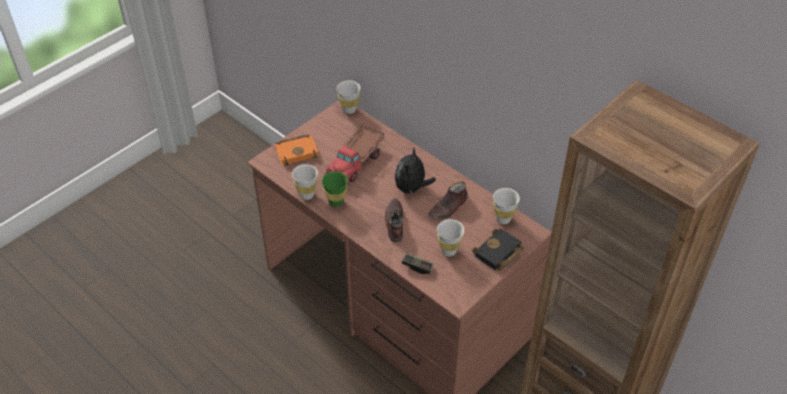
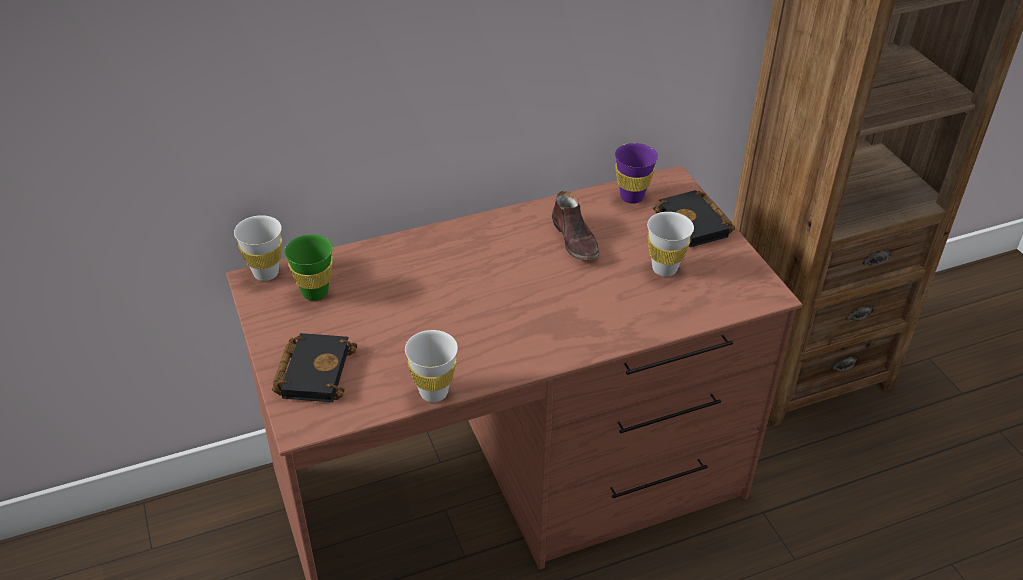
camera: 65 degrees left, 5 degrees down
orange book [275,135,319,166] -> black book [272,333,357,402]
green cup [322,171,348,207] -> green cup moved to [284,234,333,301]
toy truck [325,124,385,185] -> none
brown shoe [385,198,404,242] -> none
plush toy [395,147,436,197] -> none
game controller [401,253,434,274] -> none
white cup [493,188,520,224] -> purple cup [615,143,658,204]

